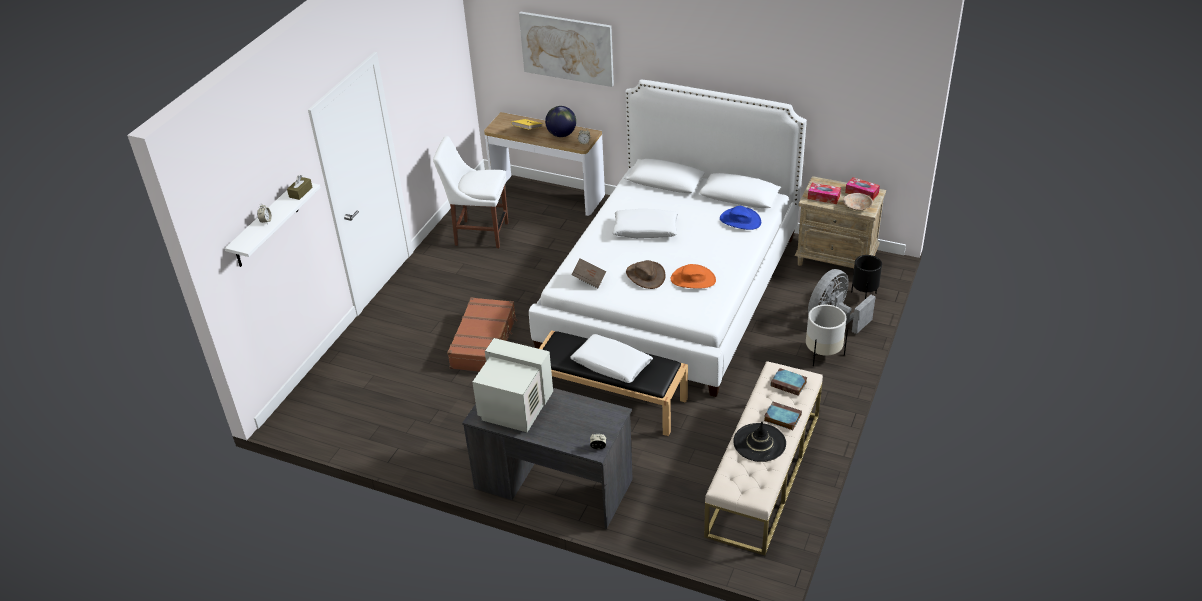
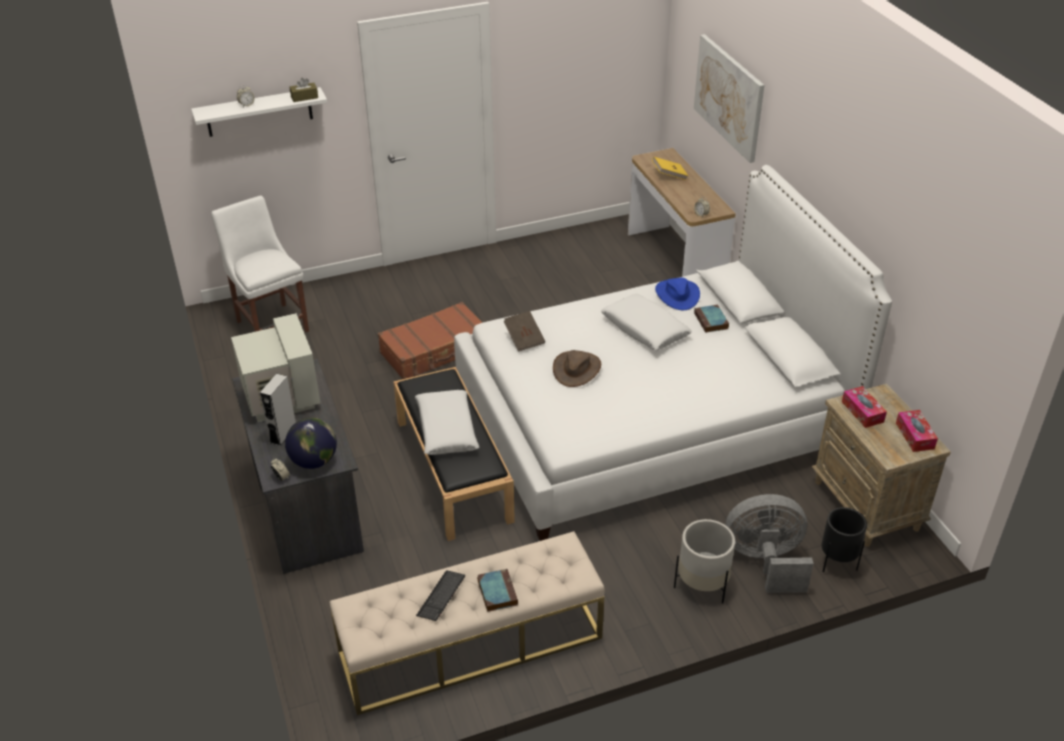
camera: 45 degrees right, 0 degrees up
white chair [433,136,509,248] -> white chair moved to [211,196,309,332]
globe [545,106,576,137] -> globe moved to [285,418,337,469]
orange hat [670,264,716,288] -> none
blue hat [720,206,761,230] -> blue hat moved to [655,278,700,310]
black hat [733,422,786,462] -> keyboard [416,570,465,621]
book [771,368,807,396] -> book moved to [694,305,729,333]
beige bowl [843,193,873,211] -> none
none -> grey speaker [260,373,296,446]

